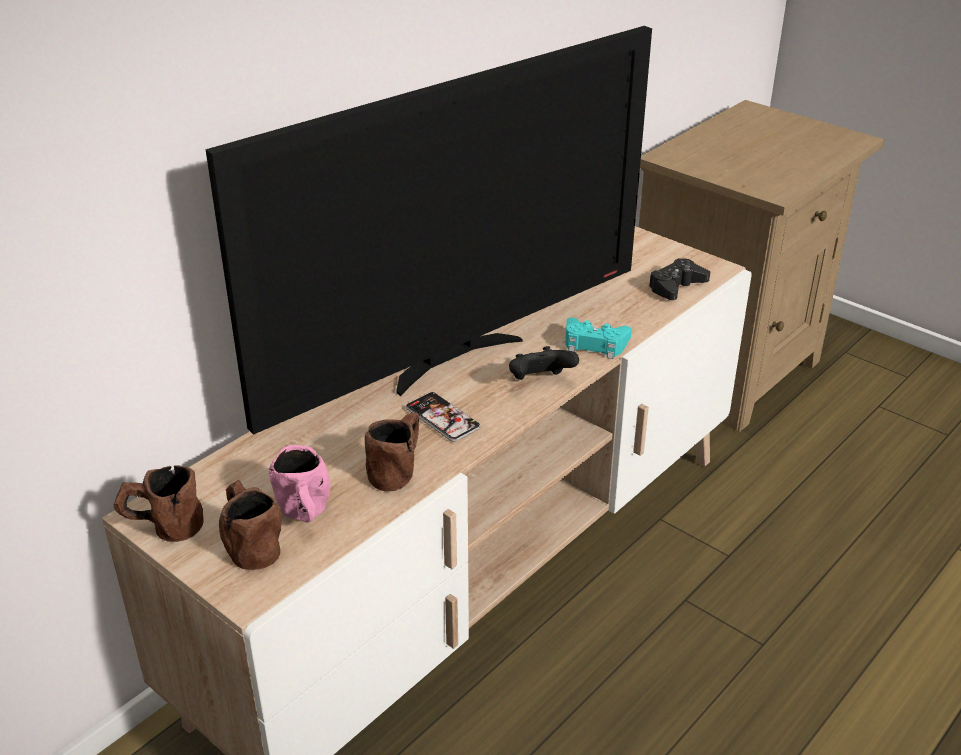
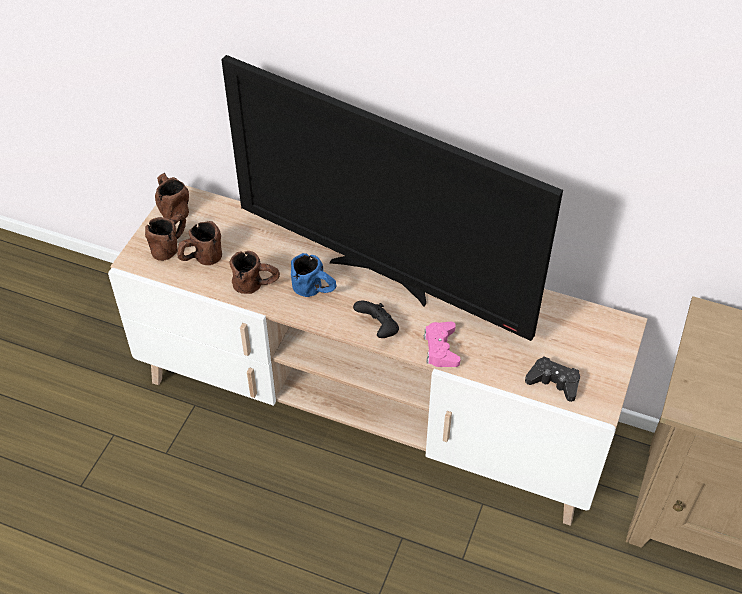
camera: 70 degrees right, 15 degrees up
pink mug [269,445,331,523] -> brown mug [177,221,222,265]
phone [406,392,481,442] -> blue mug [291,253,336,297]
turquoise game controller [565,318,632,359] -> pink game controller [424,322,460,367]

